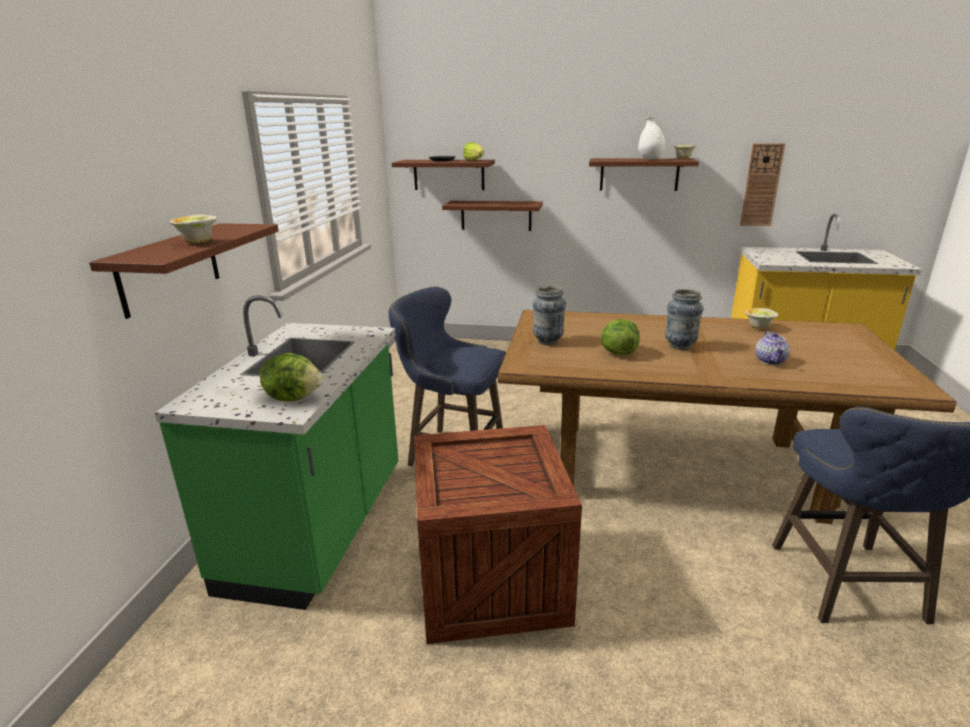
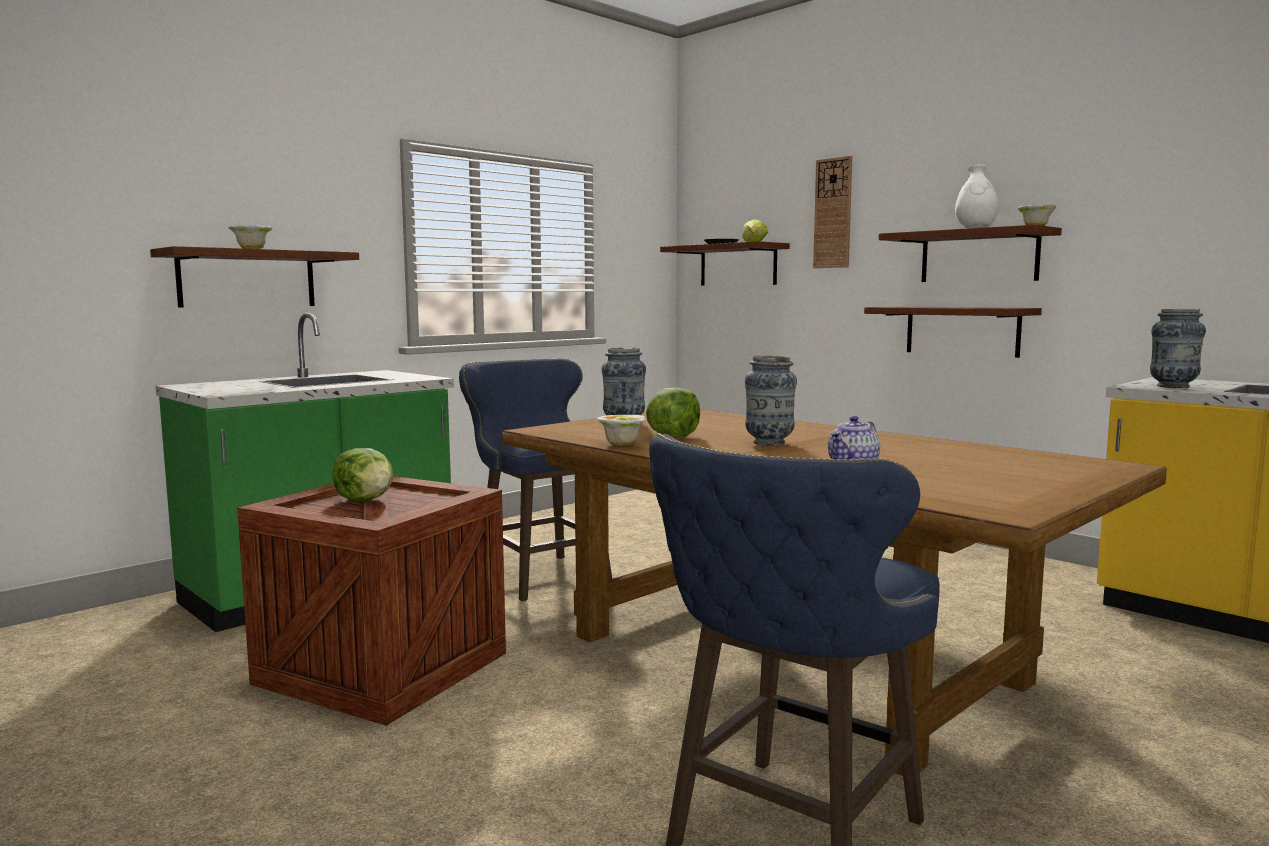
camera: 35 degrees right, 15 degrees down
lettuce [260,353,323,401] -> lettuce moved to [332,448,393,501]
brown shelf [442,201,543,231] -> brown shelf moved to [864,307,1042,358]
wall clock [740,143,785,226] -> wall clock moved to [813,156,852,268]
bowl [745,308,778,330] -> bowl moved to [597,415,646,446]
none -> vase [1150,309,1206,388]

